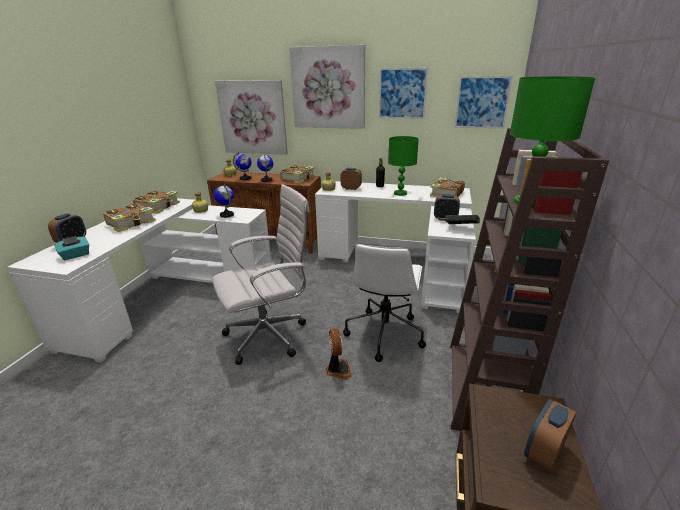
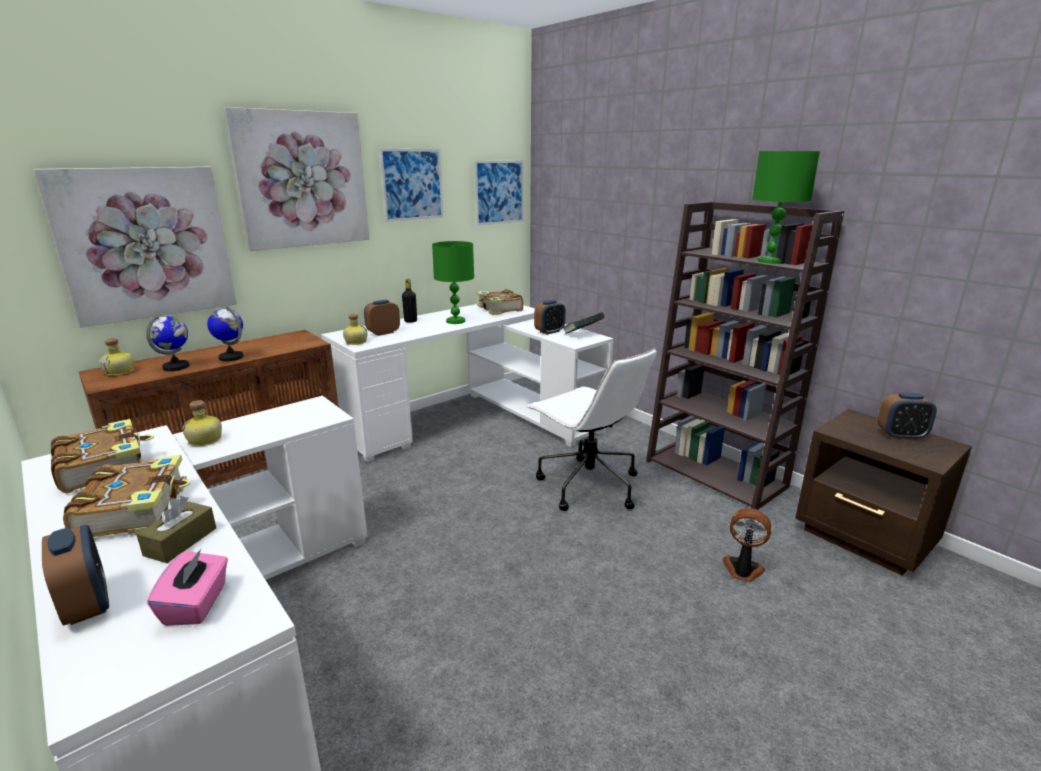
camera: 55 degrees left, 5 degrees down
turquoise tissue box [54,236,89,260] -> pink tissue box [147,549,228,626]
white office chair [212,184,310,365] -> none
globe [214,185,234,218] -> none
book [280,165,315,184] -> none
fan [326,328,352,379] -> fan moved to [723,508,771,582]
alarm clock [524,399,577,472] -> alarm clock turned 75 degrees counterclockwise [877,393,937,440]
none -> brown tissue box [136,496,216,563]

